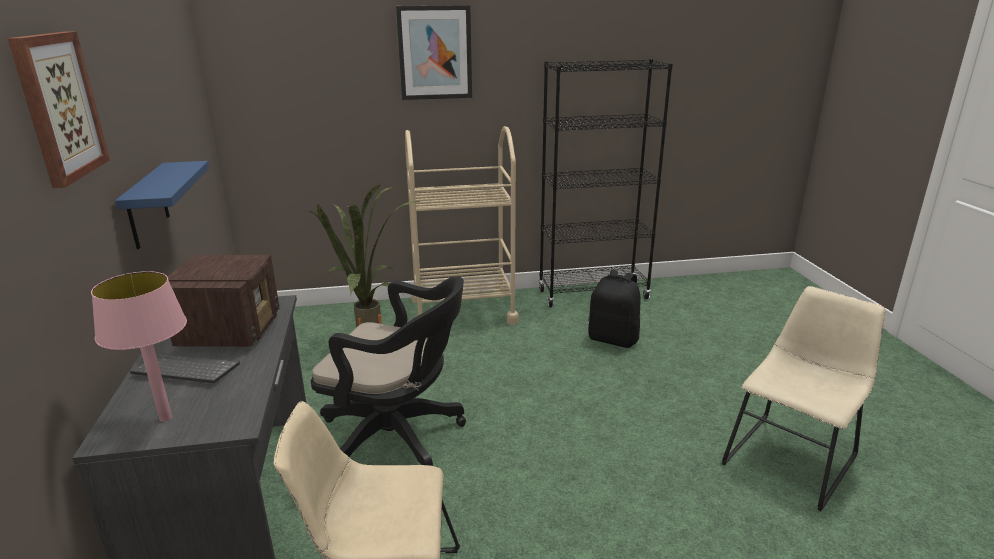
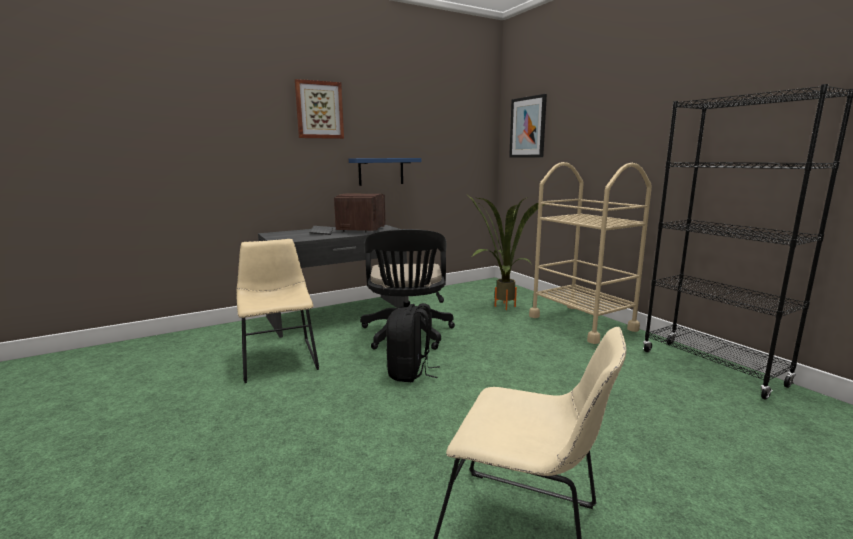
camera: 70 degrees right, 10 degrees down
pink table lamp [91,271,187,422] -> none
radio [168,255,280,347] -> radio turned 120 degrees clockwise [334,193,386,232]
picture [396,5,472,100] -> picture moved to [509,94,547,158]
black backpack [588,270,640,348] -> black backpack moved to [386,303,440,382]

